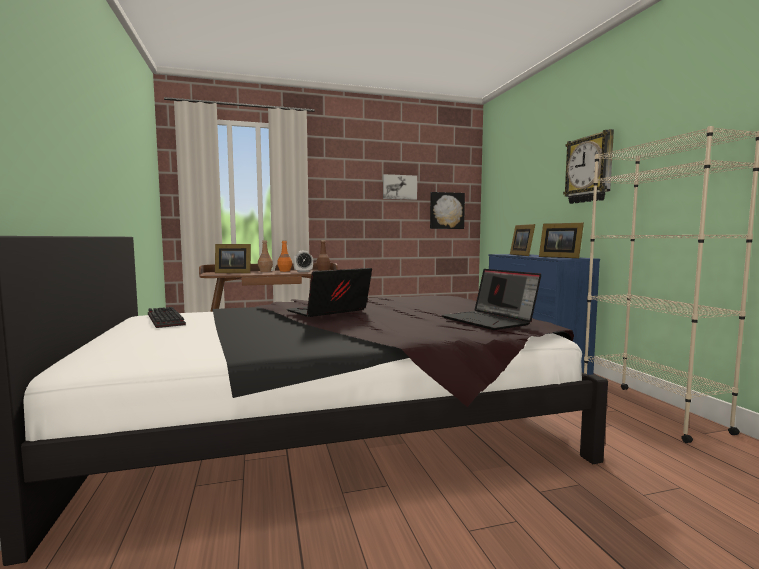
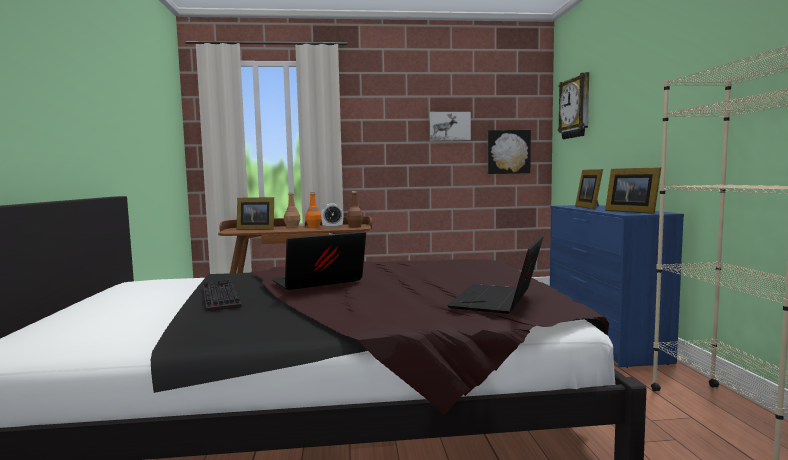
camera: 10 degrees right, 0 degrees up
keyboard [148,307,186,328] -> keyboard moved to [203,279,241,311]
laptop [441,269,541,330] -> laptop turned 45 degrees clockwise [447,236,544,314]
wall clock [563,129,614,204] -> wall clock moved to [558,72,589,139]

